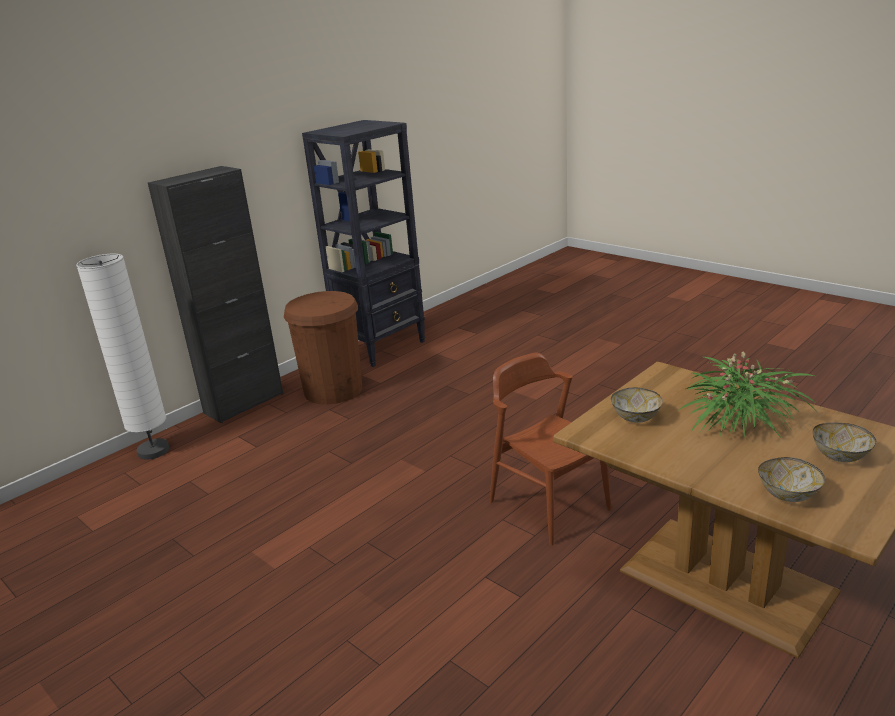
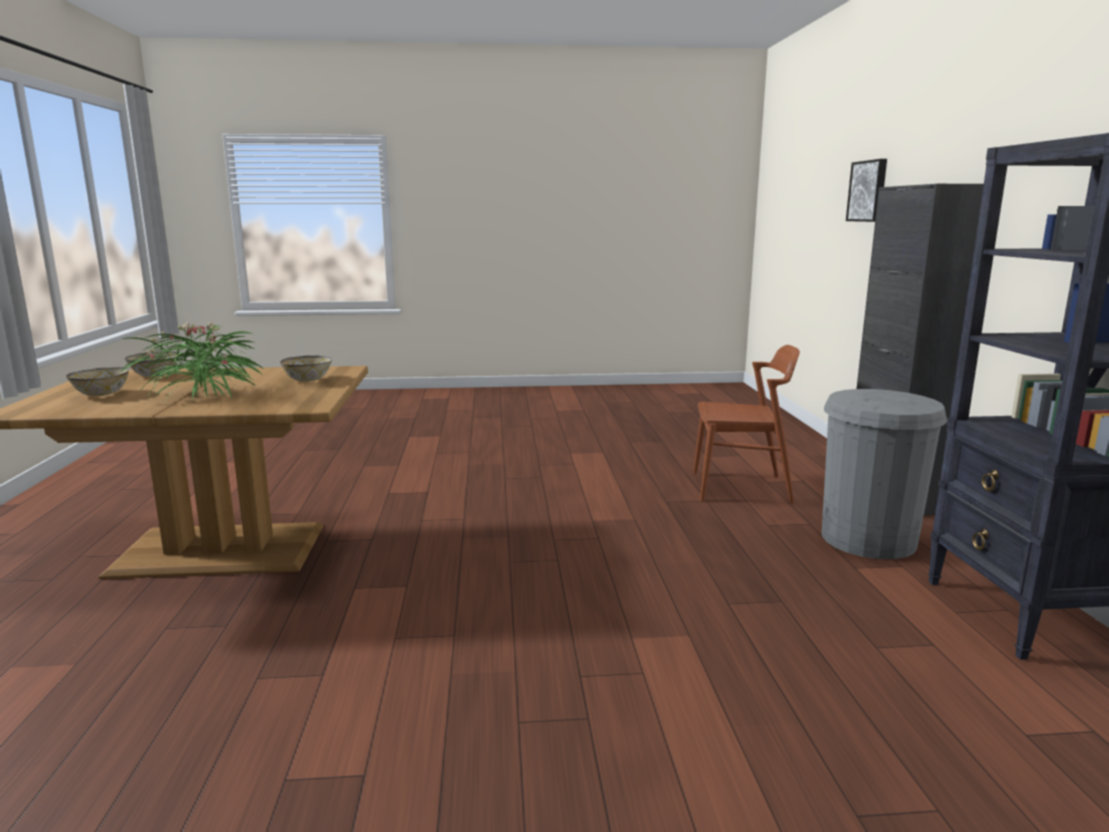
camera: 130 degrees right, 10 degrees down
white floor lamp [76,254,169,460] -> none
brown trash can [284,291,362,405] -> grey trash can [822,389,947,559]
brown chair [490,352,611,545] -> brown chair moved to [693,345,800,503]
none -> picture [846,159,887,222]

